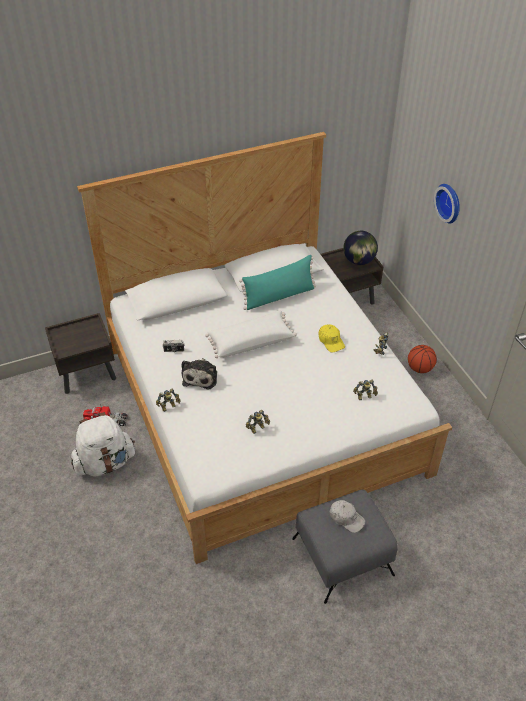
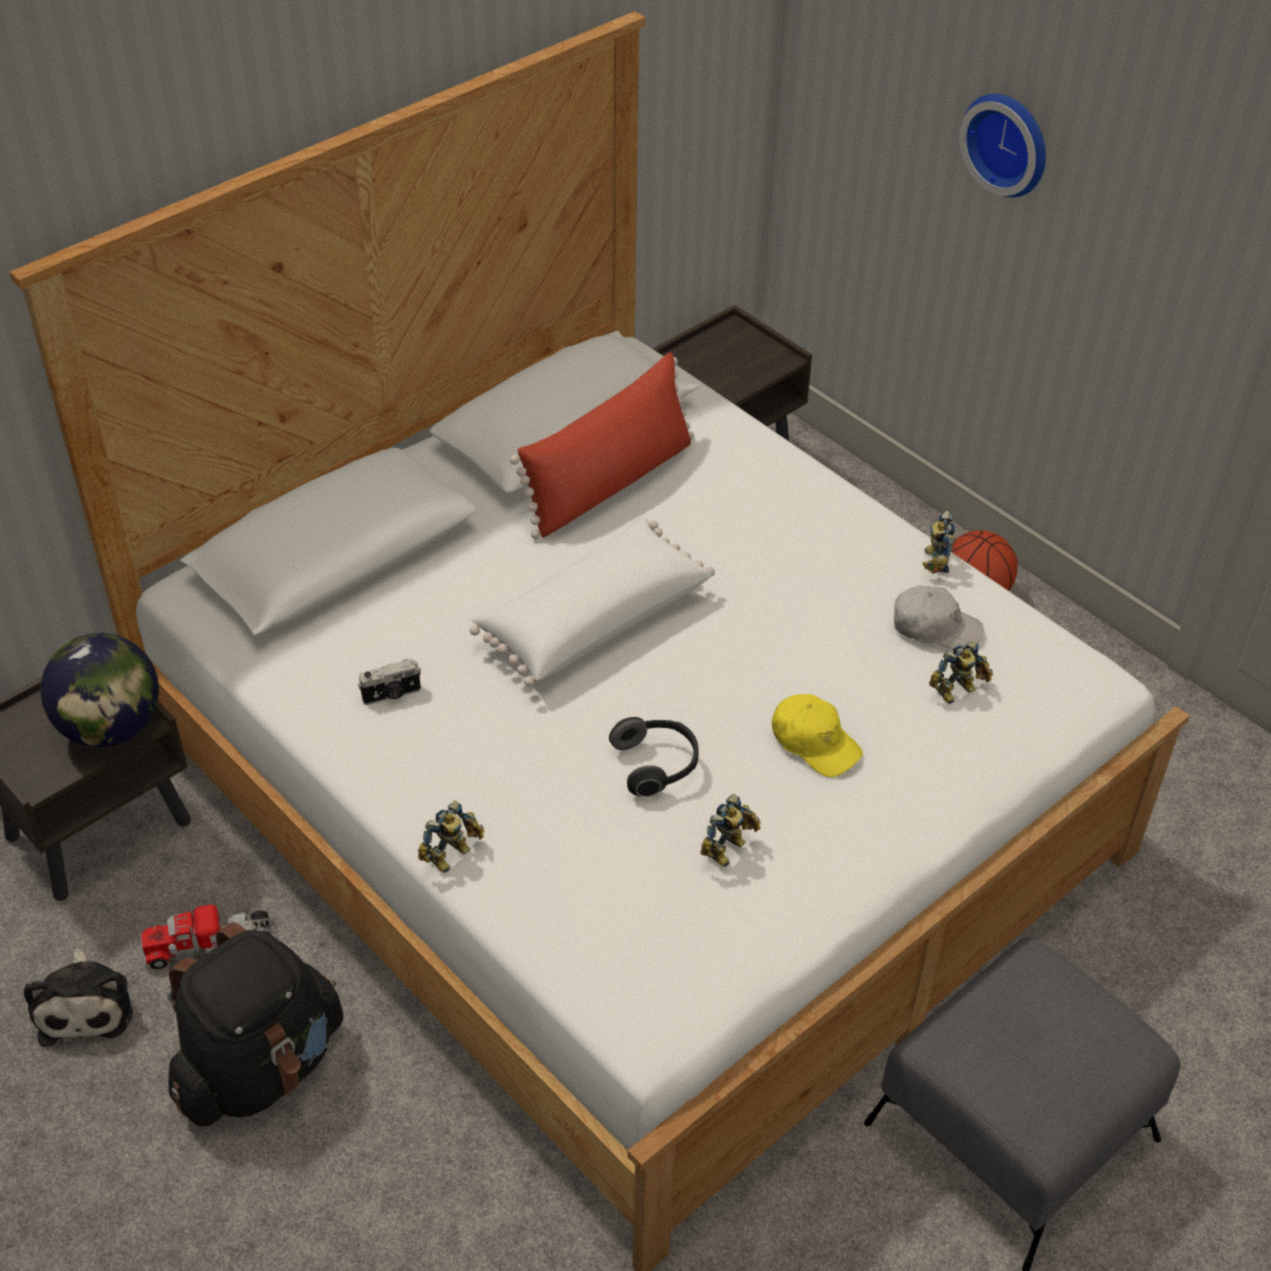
camera: 20 degrees left, 0 degrees up
white backpack [71,412,135,477] -> black backpack [167,922,343,1126]
plush toy [181,358,217,389] -> plush toy moved to [24,949,133,1047]
turquoise pillow [239,255,316,310] -> red pillow [510,352,694,539]
yellow cap [319,324,345,353] -> yellow cap moved to [772,694,863,777]
white cap [330,500,366,533] -> white cap moved to [894,585,984,650]
globe [343,231,378,265] -> globe moved to [40,633,159,747]
none -> headphones [609,717,699,797]

